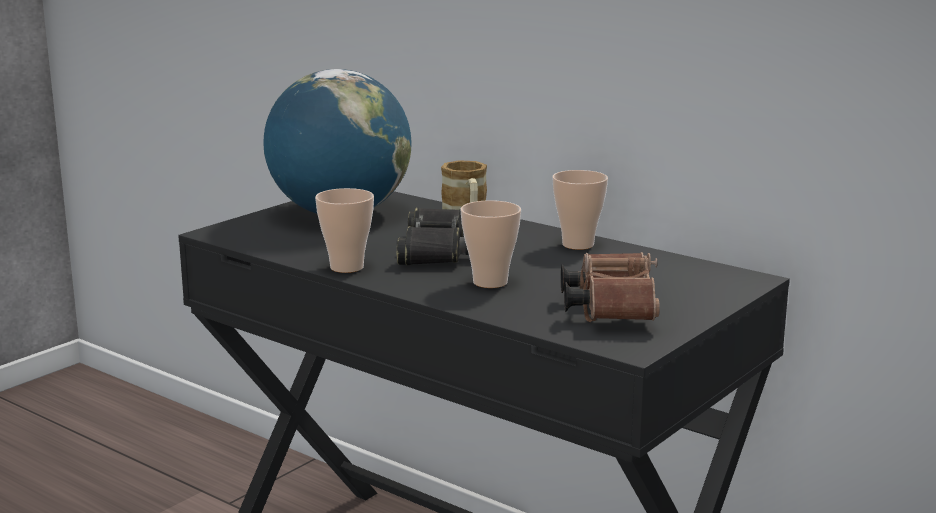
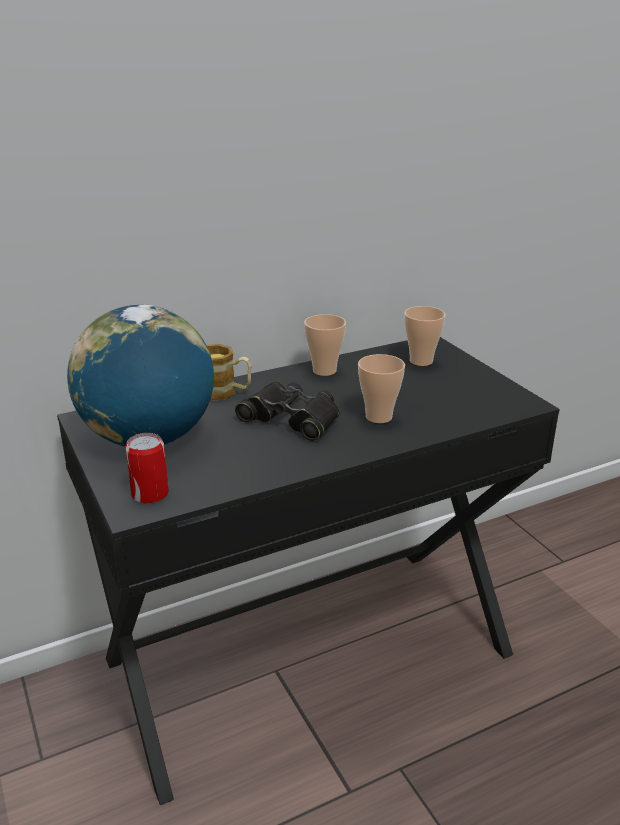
camera: 65 degrees left, 10 degrees up
cup [315,188,374,273] -> cup moved to [404,306,446,366]
brown binoculars [561,252,660,322] -> none
none -> can [125,433,169,504]

